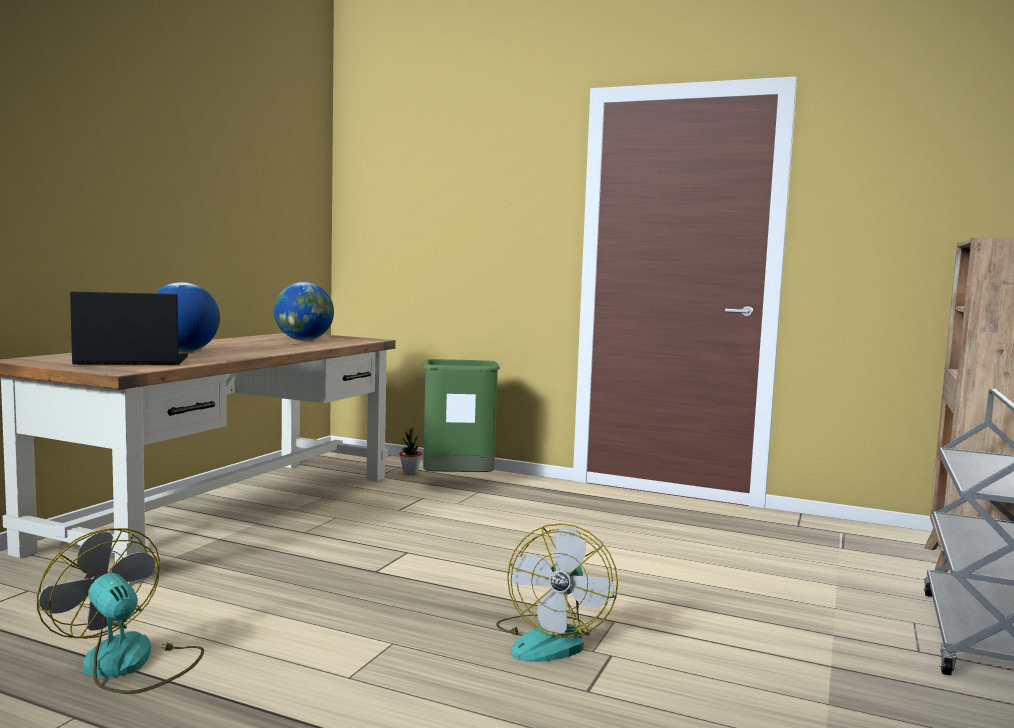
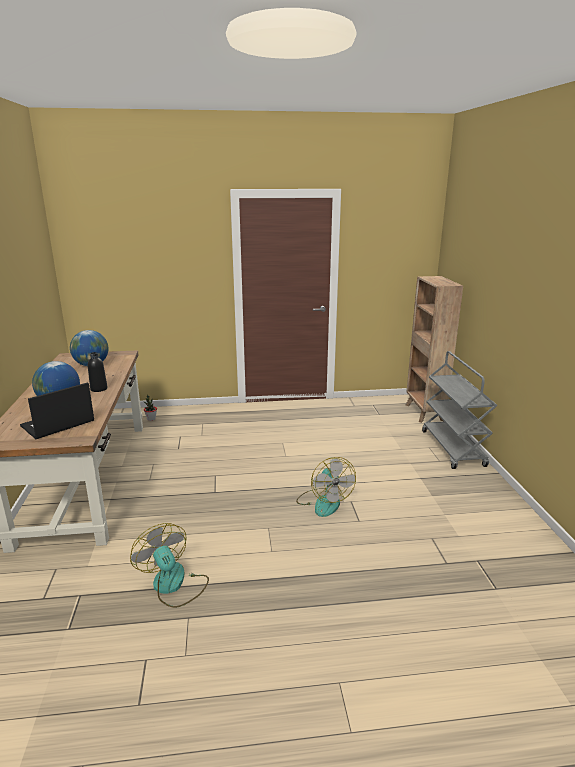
camera: 30 degrees left, 15 degrees up
fan [37,528,204,694] -> fan turned 45 degrees clockwise [130,523,209,608]
green trash can [423,359,500,472] -> none
none -> black bottle [88,352,107,392]

